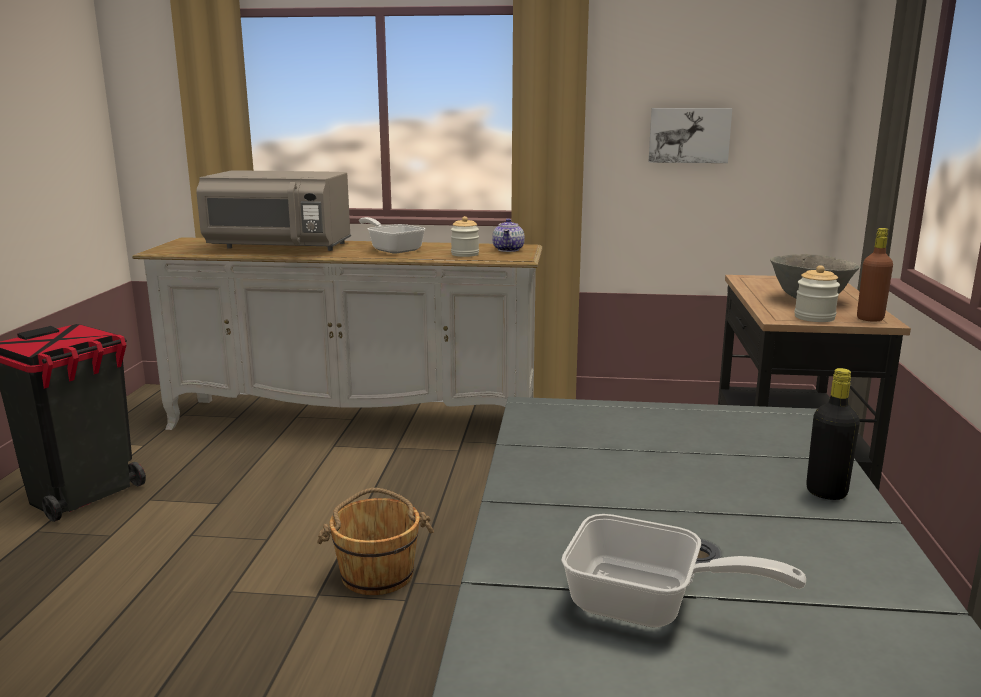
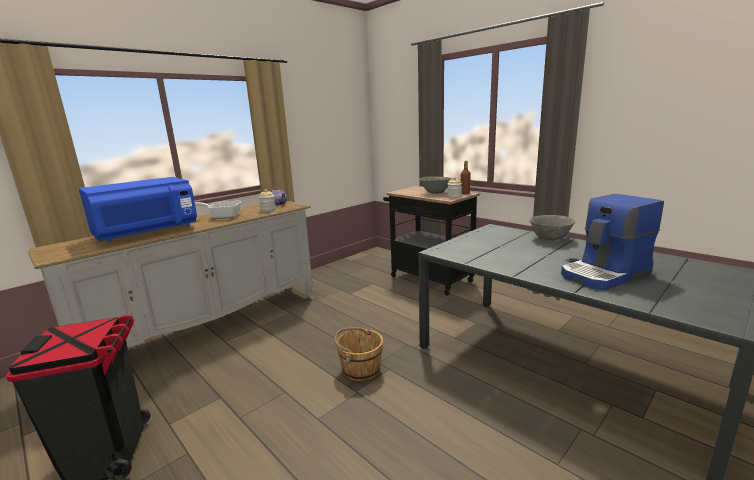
camera: 50 degrees left, 0 degrees up
grey microwave [196,170,351,251] -> blue microwave [79,177,197,242]
frying pan [561,514,806,628] -> coffee machine [561,194,664,290]
picture [649,108,732,163] -> none
black bottle [806,368,860,500] -> grey bowl [529,215,575,240]

